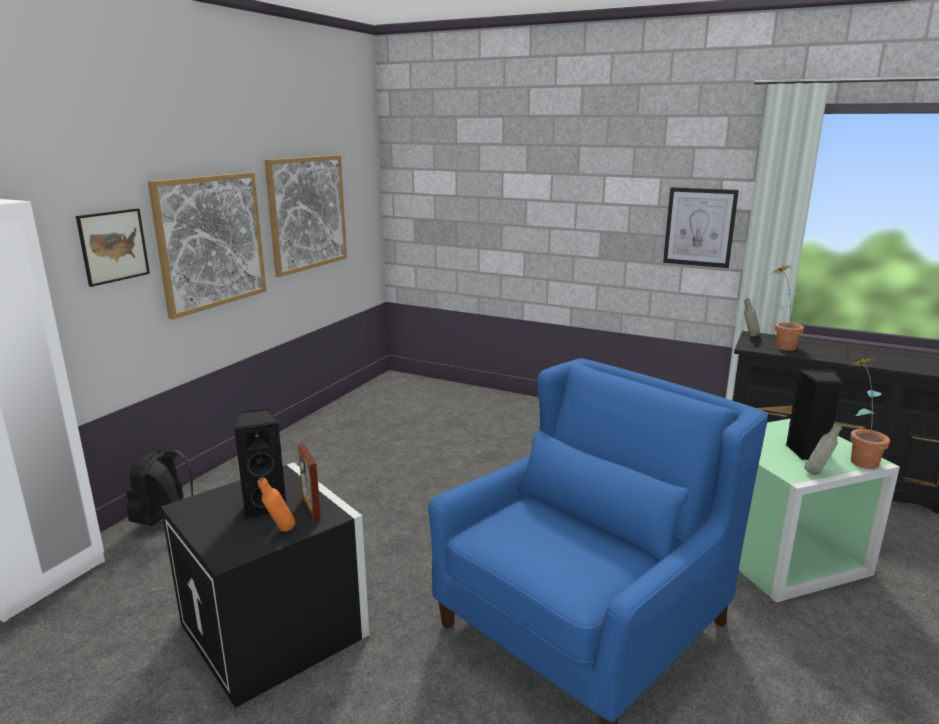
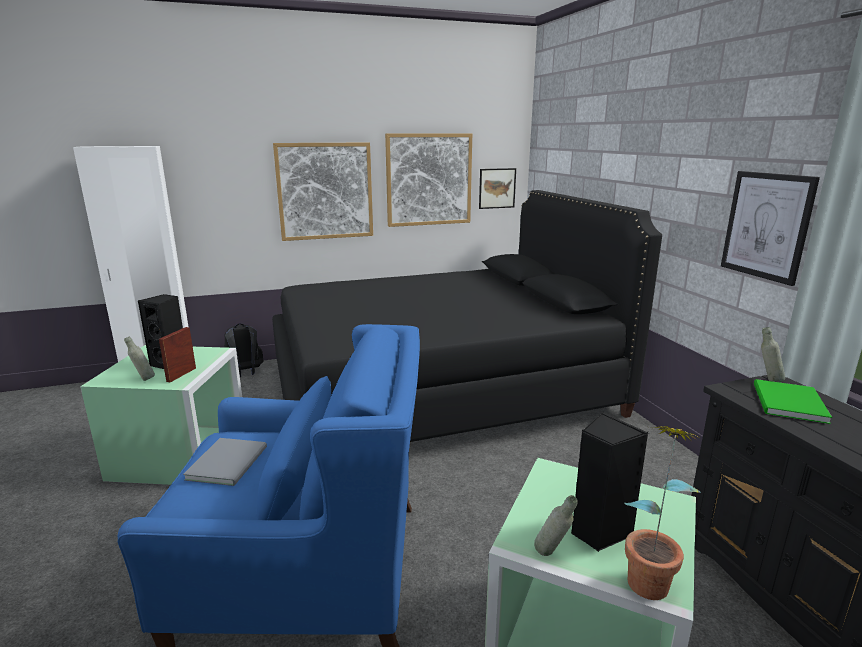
camera: 45 degrees right, 0 degrees up
picture [76,208,150,287] -> picture moved to [479,168,516,209]
black storage box [161,462,369,708] -> green storage box [80,345,242,485]
orange bottle [258,477,295,532] -> grey bottle [124,337,155,381]
potted plant [773,265,804,351] -> green book [754,379,832,424]
none -> grey book [183,438,267,486]
none -> black bed [272,190,662,442]

